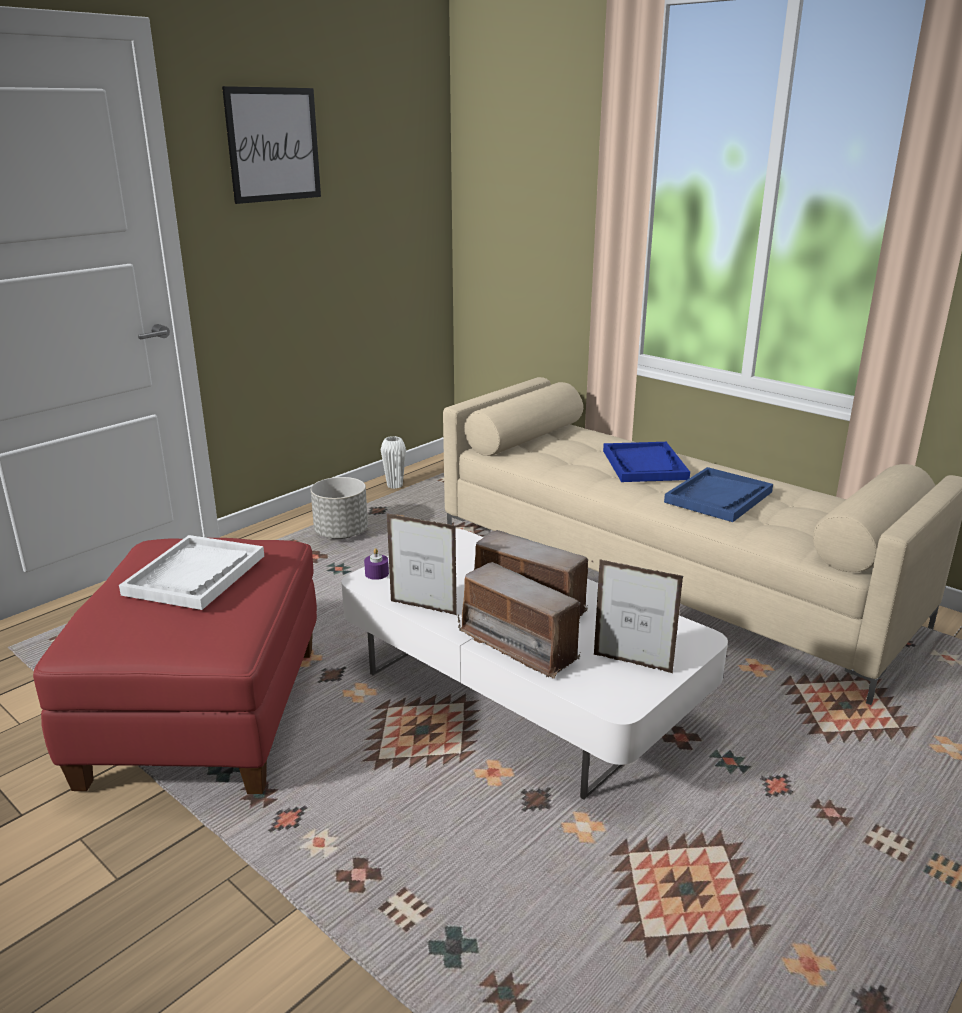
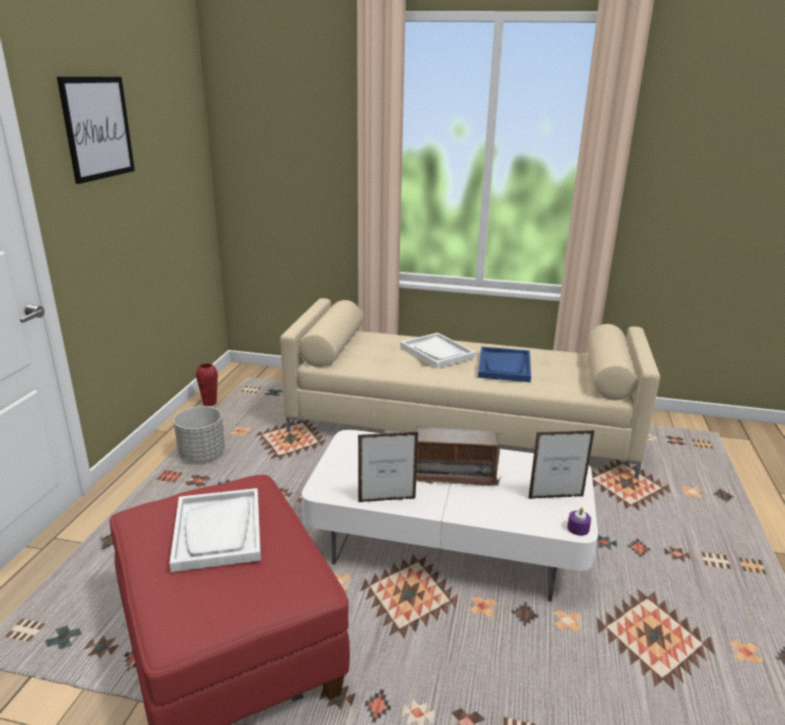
camera: 30 degrees left, 0 degrees up
purple candle [364,548,389,580] -> purple candle moved to [567,508,591,536]
white vase [381,436,406,489] -> red vase [196,363,218,406]
radio [458,562,586,679] -> none
blue tray [603,442,690,482] -> white tray [400,333,475,368]

